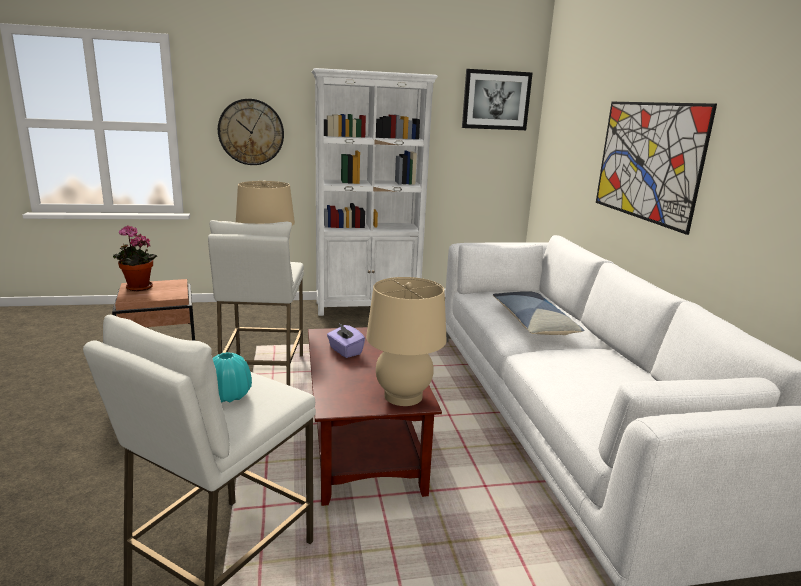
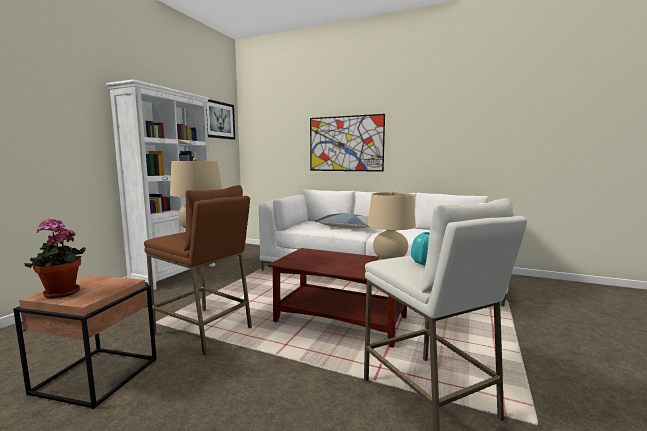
camera: 55 degrees left, 10 degrees down
white stool [208,220,304,386] -> brown stool [144,185,252,355]
wall clock [218,99,284,165] -> none
purple tissue box [327,323,365,358] -> none

